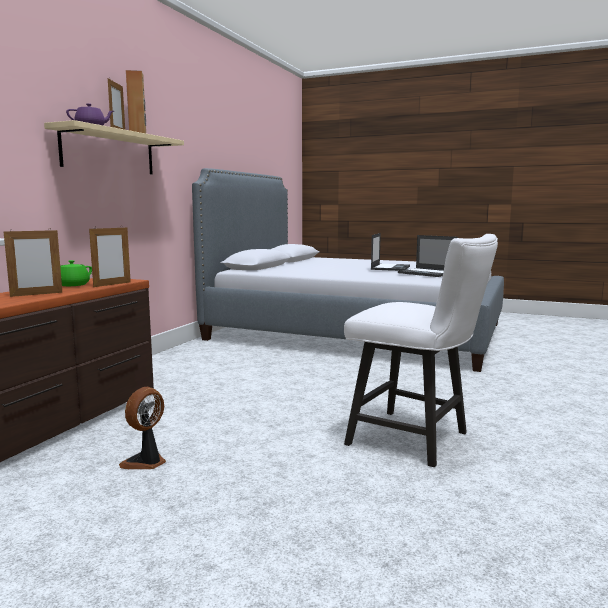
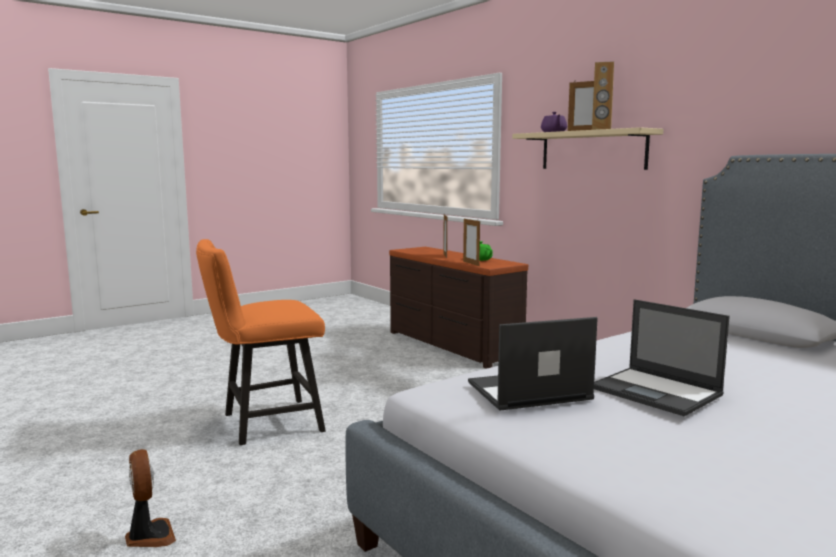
camera: 120 degrees right, 0 degrees up
fan [119,387,166,469] -> fan moved to [125,449,176,547]
white chair [344,234,498,467] -> orange chair [196,239,326,445]

